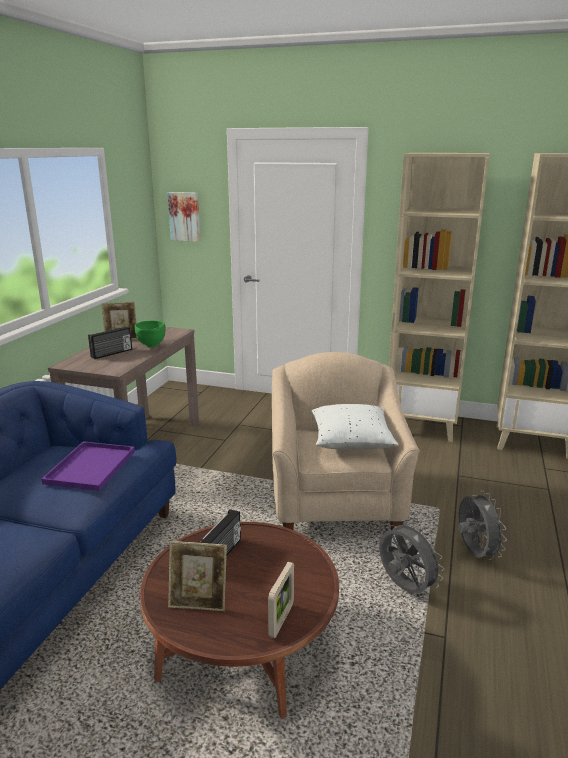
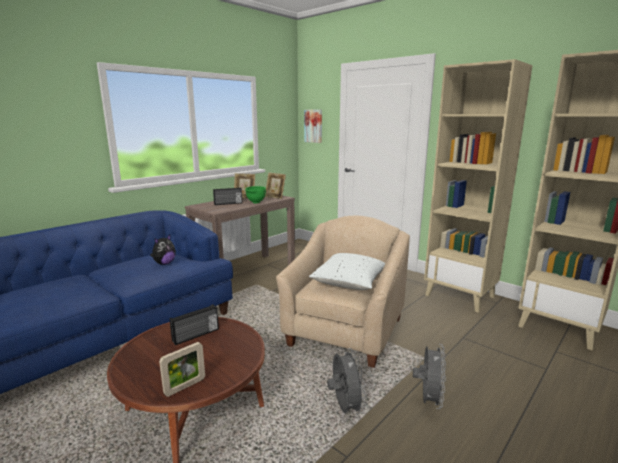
camera: 25 degrees right, 5 degrees down
purple tray [41,441,135,491] -> plush toy [150,235,176,265]
picture frame [168,541,227,611] -> picture frame moved to [265,172,286,199]

